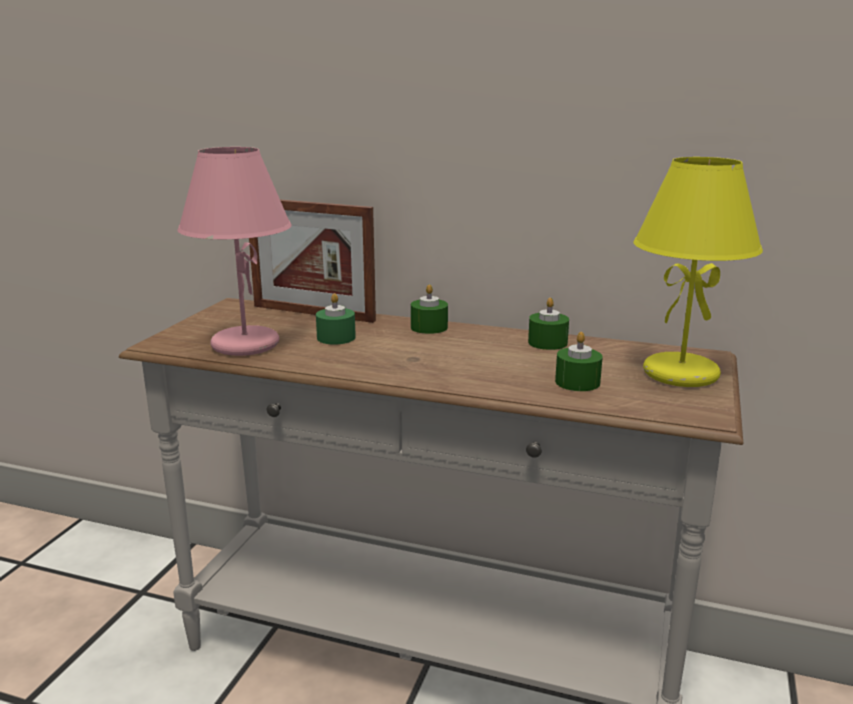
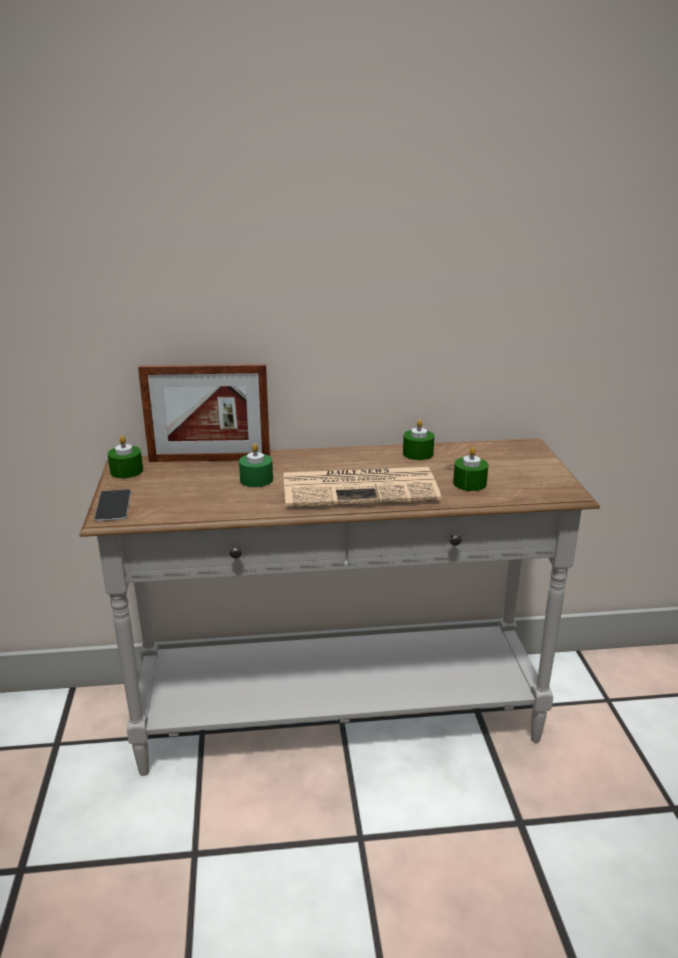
camera: 25 degrees left, 5 degrees up
pink table lamp [177,147,292,356] -> none
green candle [411,284,448,334] -> green candle moved to [107,436,143,478]
yellow table lamp [633,157,763,387] -> none
none -> phone [94,489,131,521]
none -> newspaper [283,467,441,508]

